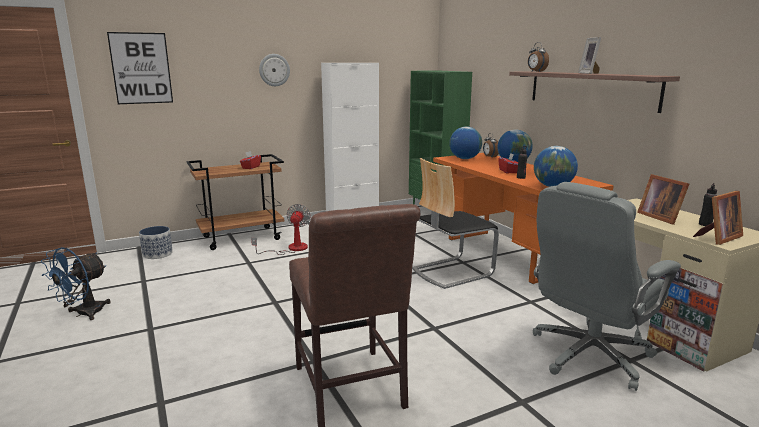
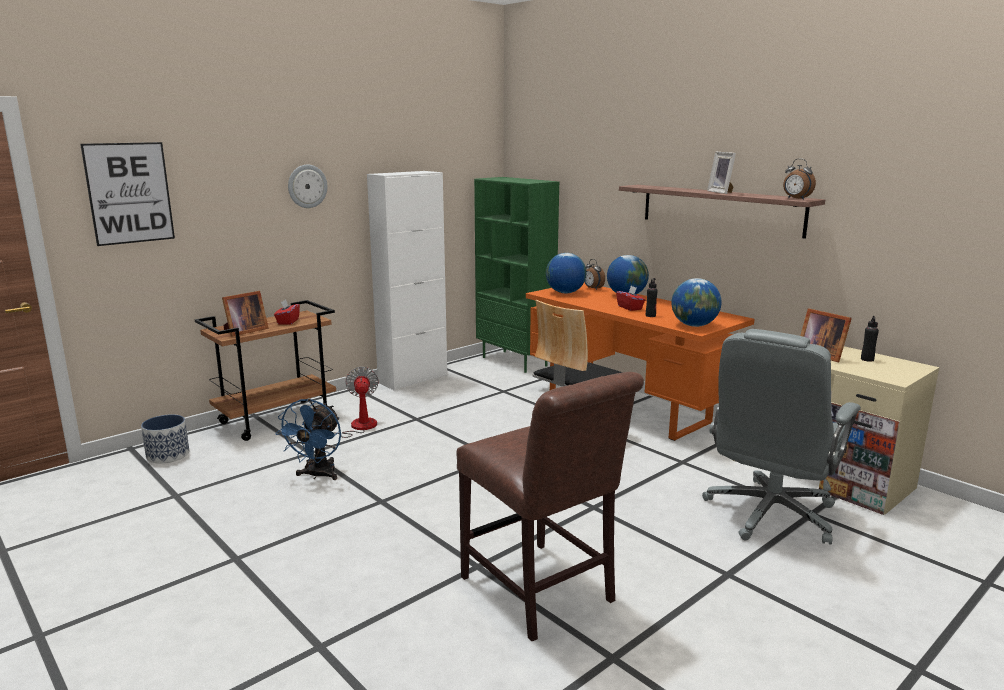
camera: 15 degrees left, 0 degrees up
blue fan [41,247,111,320] -> blue fan moved to [275,399,341,480]
alarm clock [528,42,549,72] -> alarm clock moved to [783,159,816,200]
picture frame [693,191,743,245] -> picture frame moved to [222,291,269,337]

